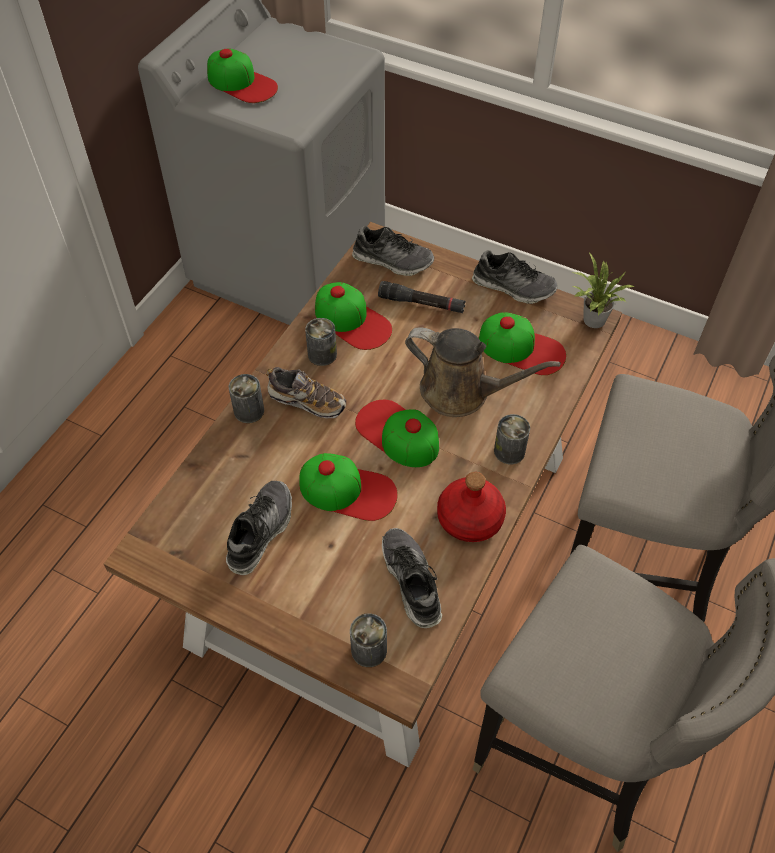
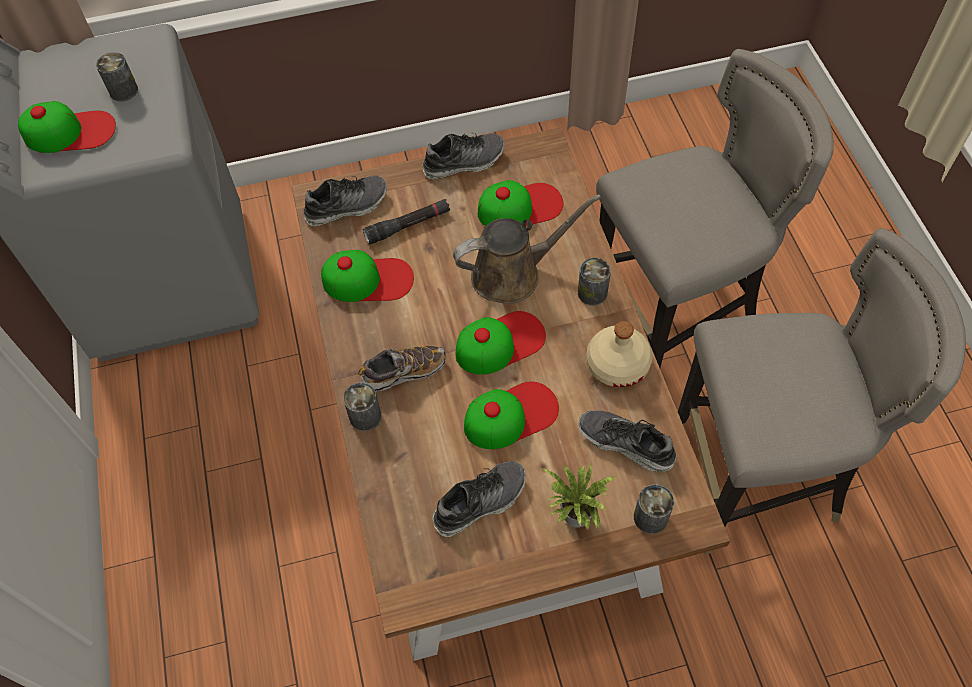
camera: 40 degrees left, 5 degrees up
shoe [226,481,292,575] -> shoe turned 75 degrees clockwise [433,461,526,537]
can [305,318,337,366] -> can moved to [96,52,138,101]
cap [355,400,439,467] -> cap turned 150 degrees clockwise [456,311,546,375]
red bottle [437,472,506,542] -> beige bottle [586,321,652,387]
potted plant [571,253,635,328] -> potted plant moved to [541,464,615,530]

